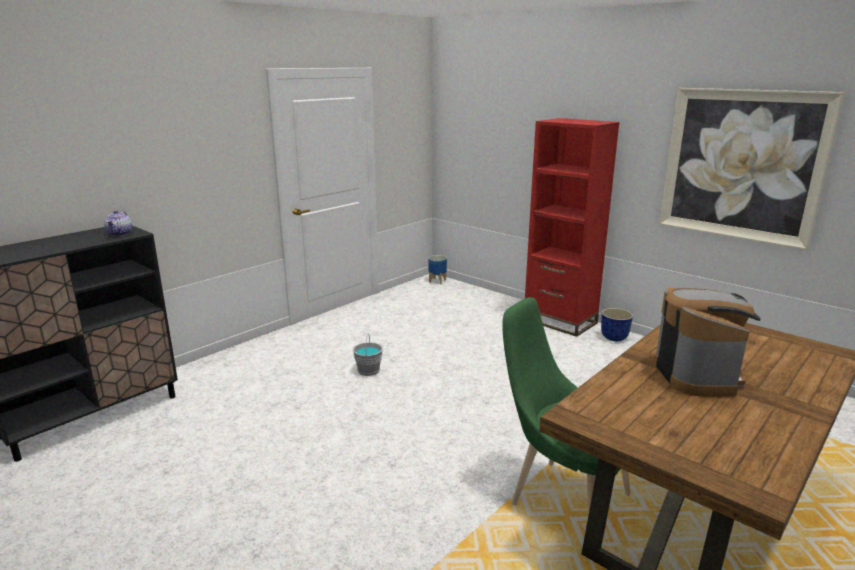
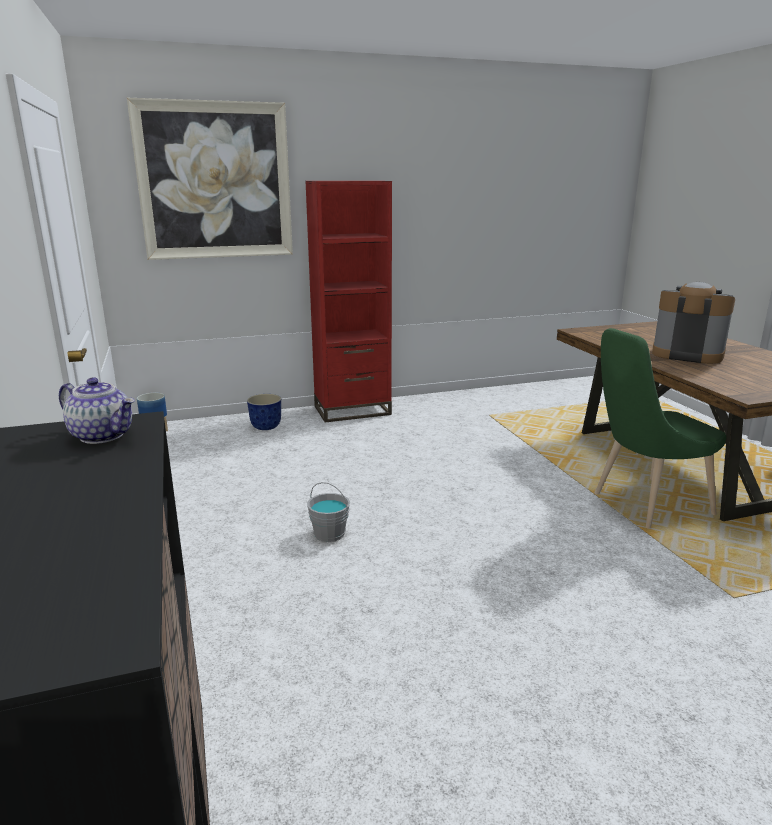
camera: 60 degrees left, 0 degrees up
planter [601,308,633,341] -> planter moved to [247,394,281,430]
picture [659,88,845,250] -> picture moved to [127,98,293,260]

